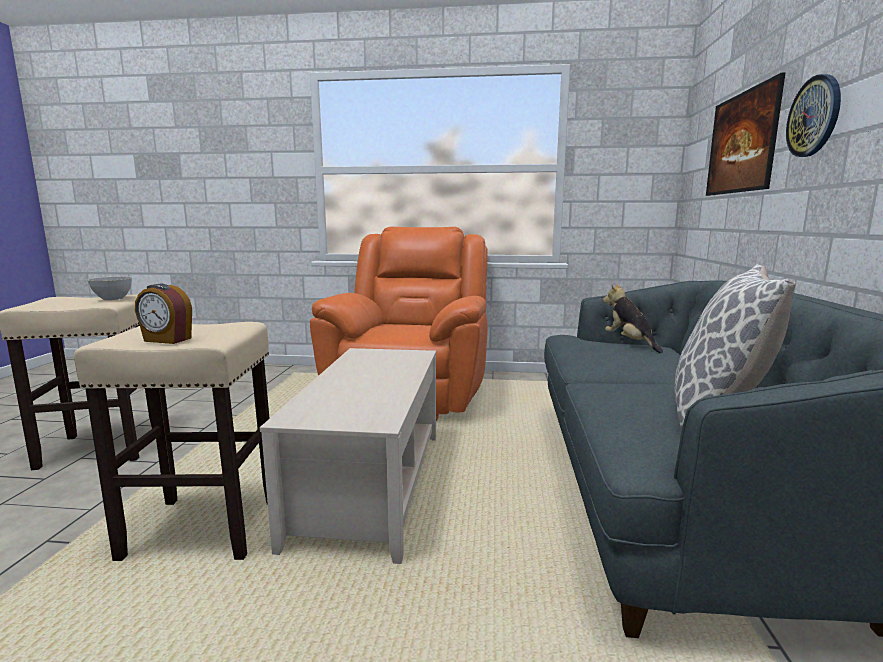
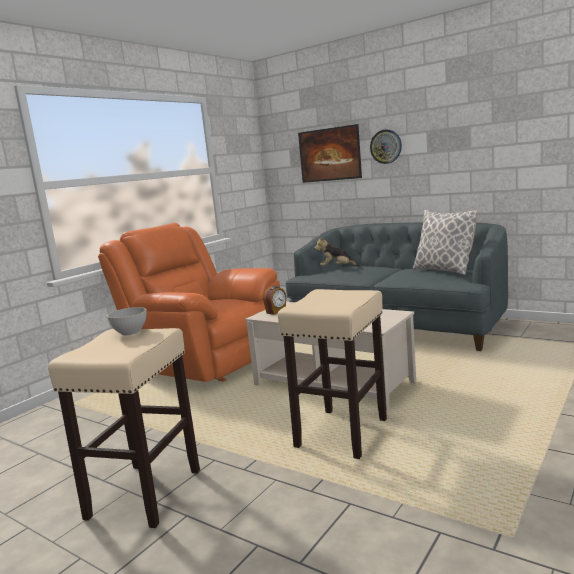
camera: 60 degrees left, 0 degrees up
alarm clock [135,284,192,344] -> alarm clock moved to [263,286,286,315]

